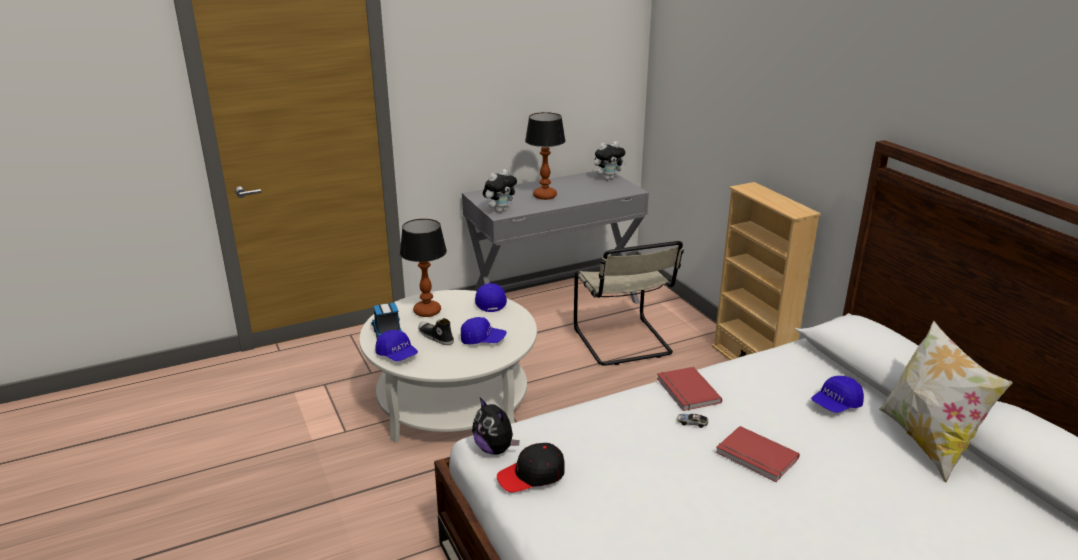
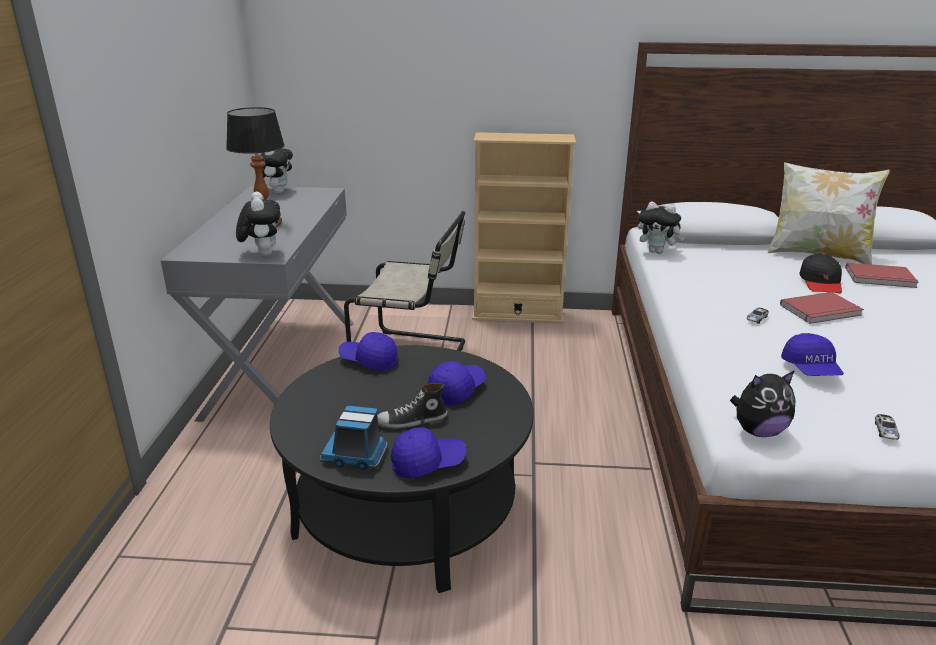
camera: 60 degrees left, 0 degrees up
white coffee table [359,290,537,443] -> black coffee table [270,346,534,593]
table lamp [400,219,447,317] -> none
black cap [497,443,565,493] -> black cap moved to [799,253,842,294]
red book [657,367,722,411] -> red book moved to [845,263,919,288]
blue cap [811,376,864,413] -> blue cap moved to [781,333,844,376]
none -> plush toy [638,201,685,254]
none -> toy car [875,414,900,440]

